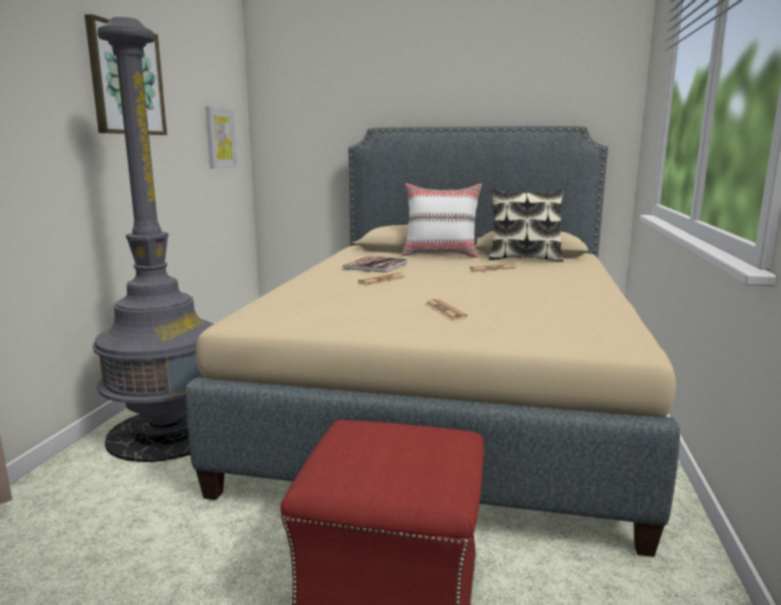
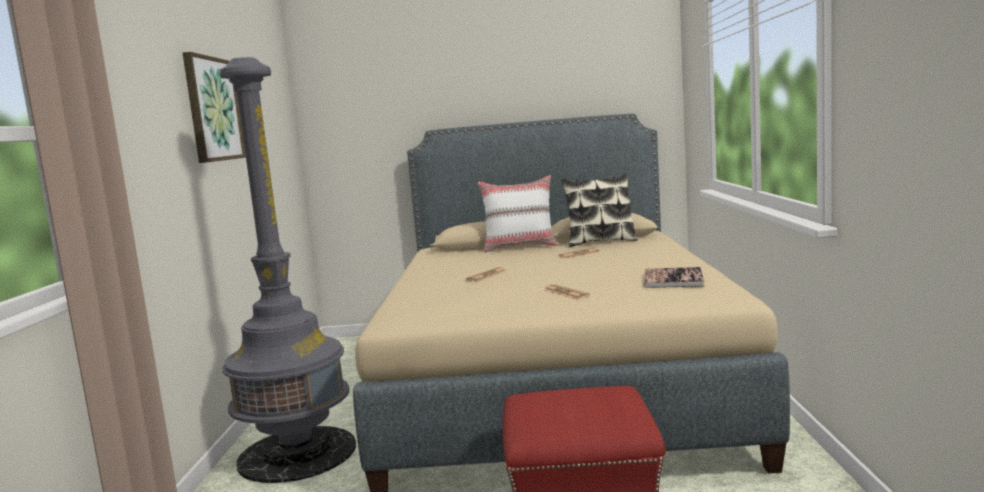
camera: 10 degrees left, 5 degrees down
picture [205,106,237,169] -> none
book [343,256,407,273] -> book moved to [644,267,704,288]

